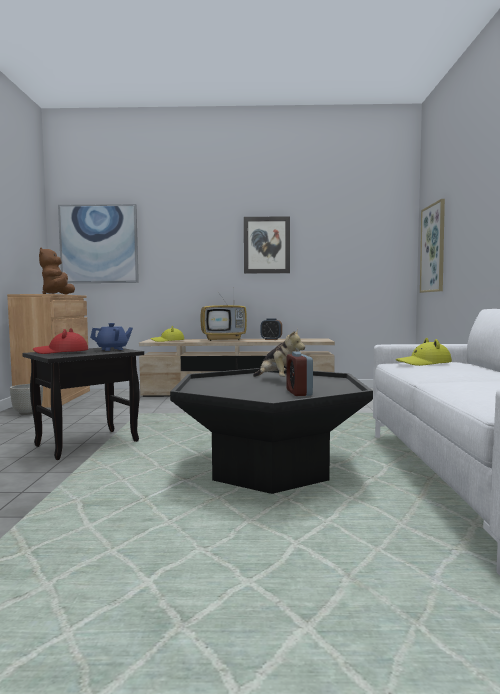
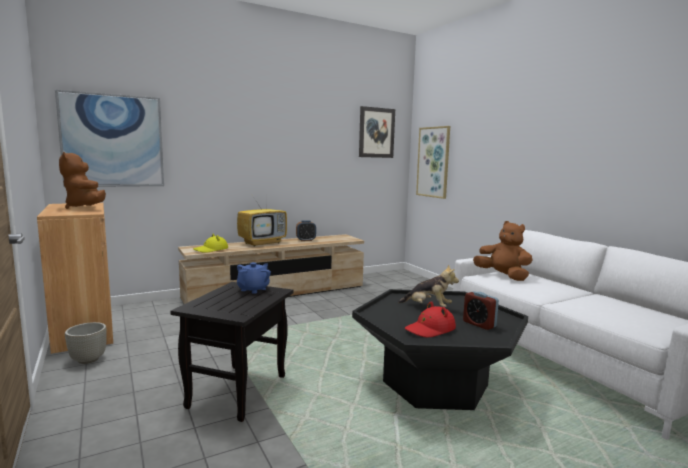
camera: 30 degrees left, 5 degrees up
red hat [33,328,88,354] -> red hat moved to [405,301,456,337]
picture [244,216,290,274] -> picture moved to [359,106,395,158]
yellow hat [396,338,452,366] -> brown plush toy [473,221,532,281]

